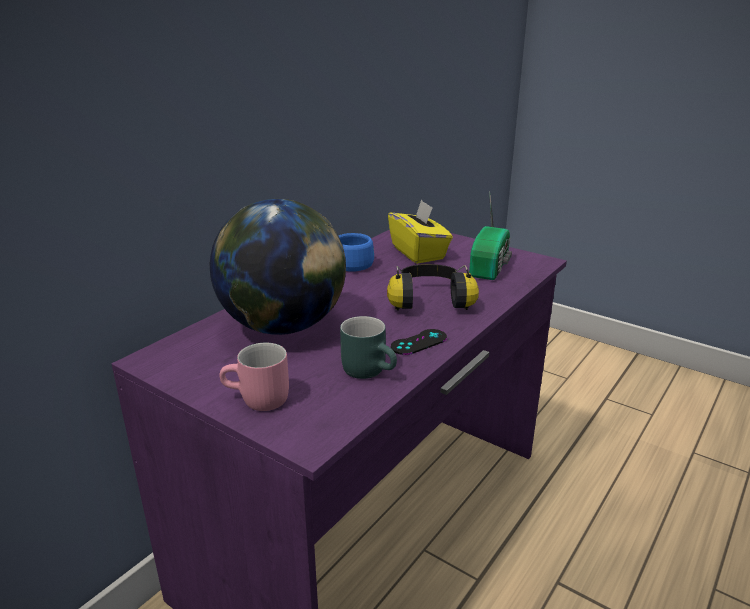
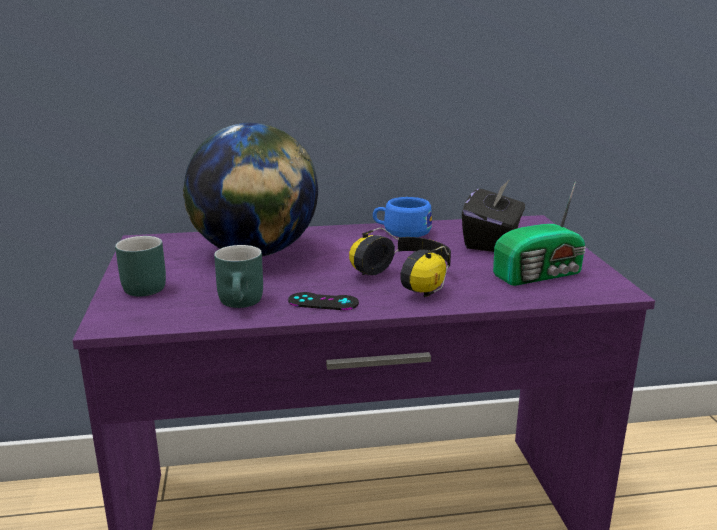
camera: 45 degrees right, 5 degrees down
pink mug [220,343,289,411] -> turquoise mug [115,236,166,296]
yellow tissue box [388,199,453,264] -> black tissue box [462,179,525,252]

